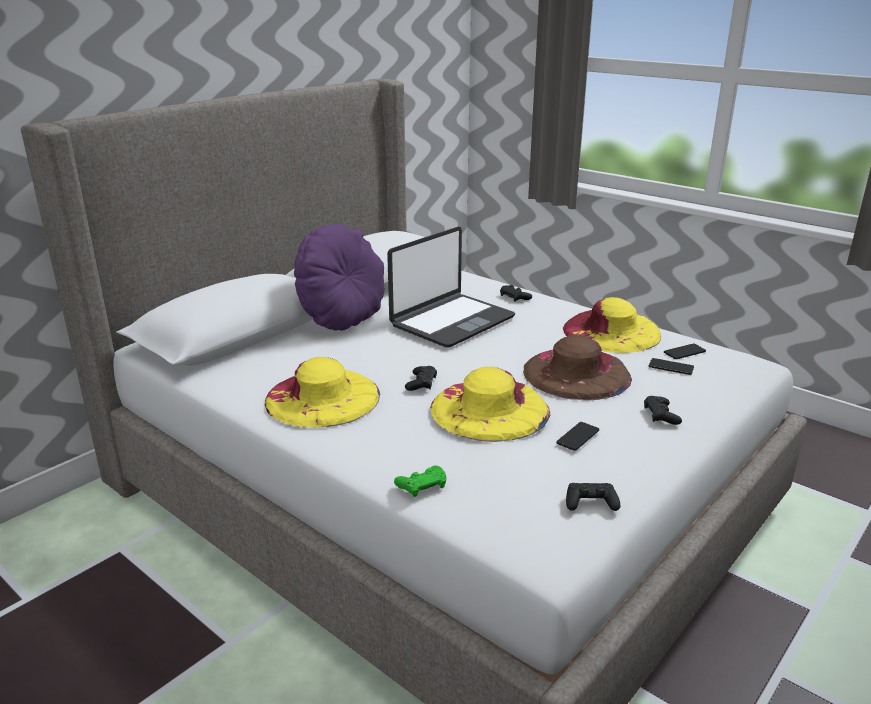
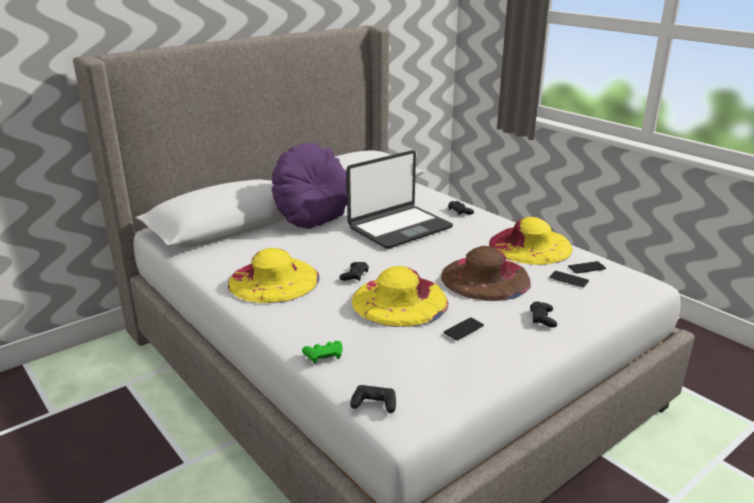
camera: 10 degrees right, 0 degrees up
black game controller [566,483,620,511] -> black game controller moved to [350,385,396,413]

